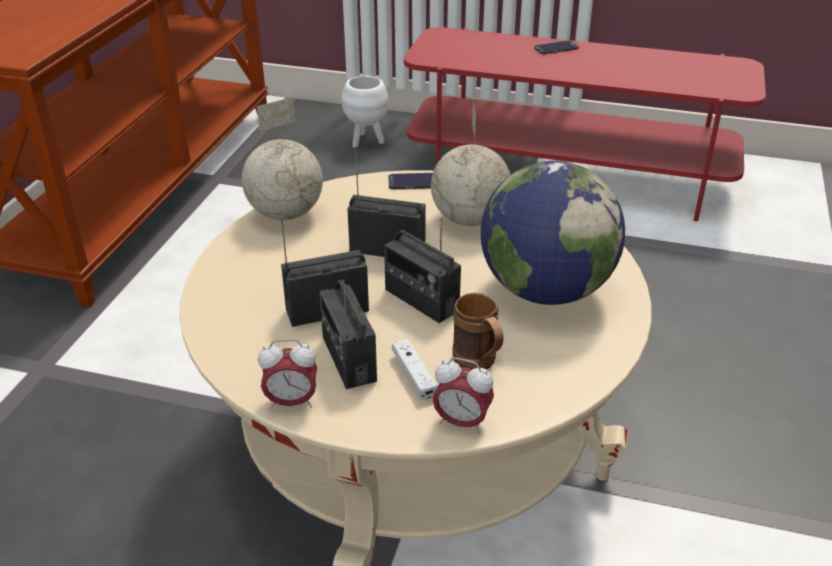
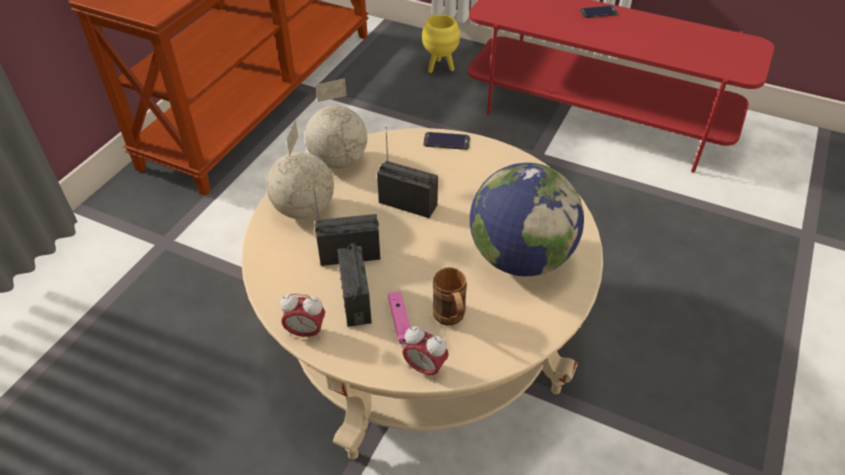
camera: 10 degrees right, 10 degrees up
white planter [342,76,389,148] -> yellow planter [422,15,460,73]
radio [384,218,461,323] -> none
white game controller [392,339,438,400] -> pink game controller [388,291,410,344]
globe [431,101,511,226] -> globe moved to [266,119,334,219]

